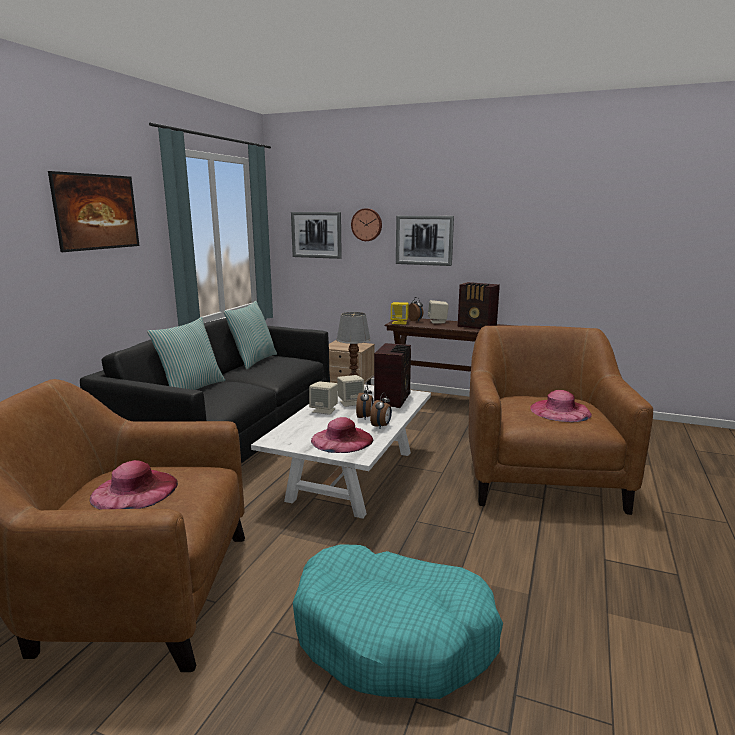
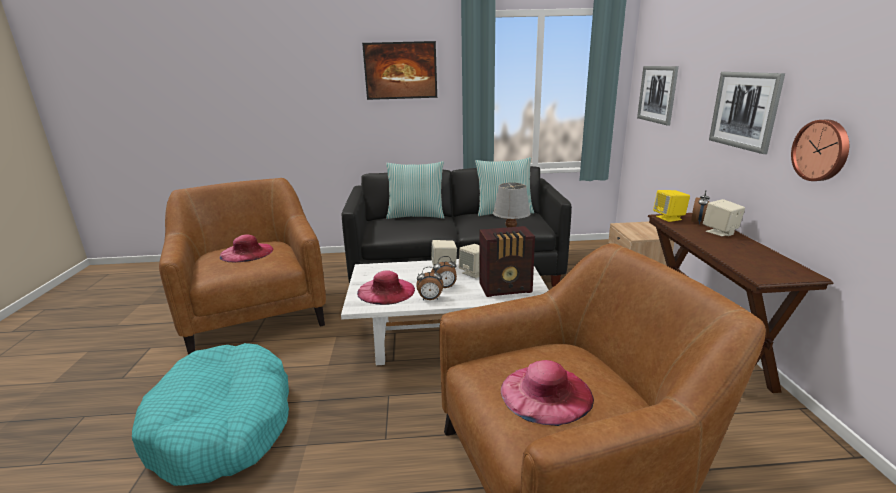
camera: 65 degrees right, 5 degrees up
wall clock [351,208,382,241] -> wall clock moved to [791,120,849,181]
radio [458,282,500,329] -> none

